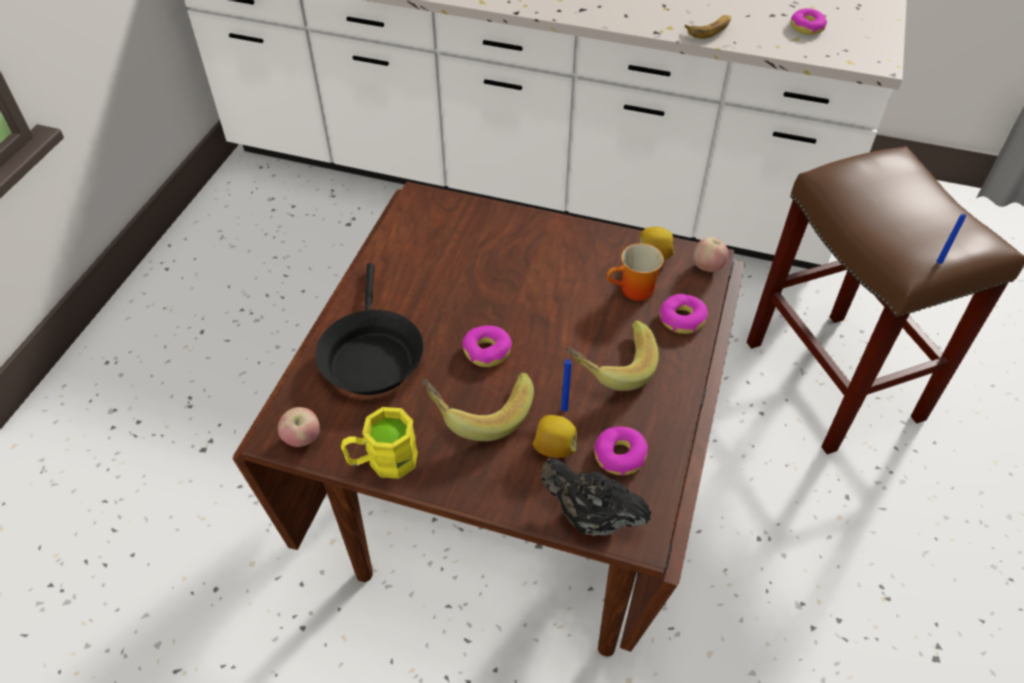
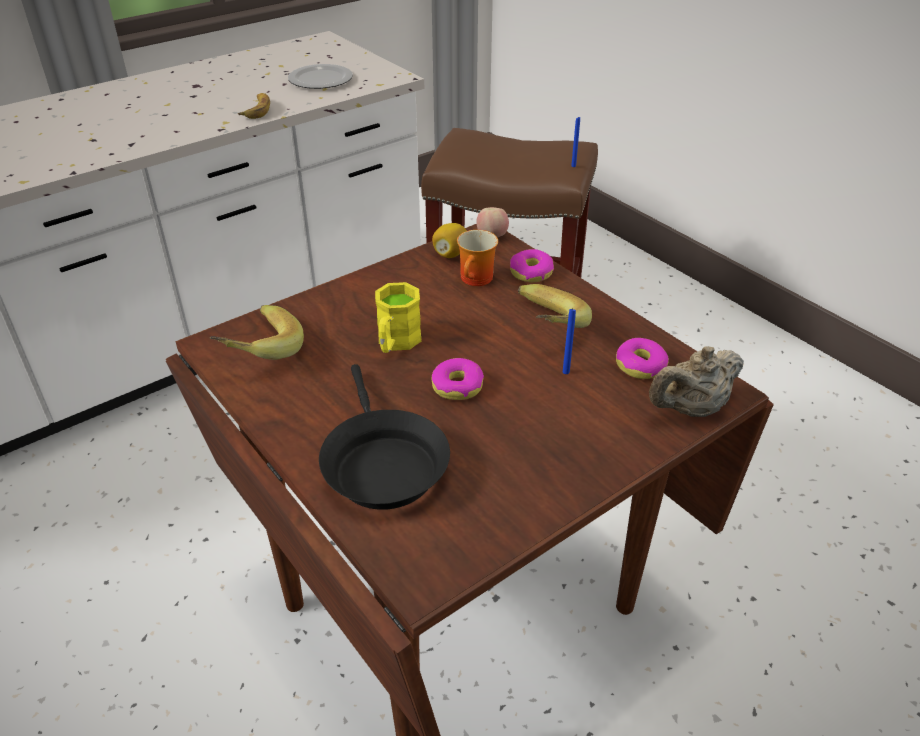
camera: 55 degrees left, 10 degrees down
apple [278,407,320,447] -> none
black frying pan [315,263,424,395] -> black frying pan turned 45 degrees clockwise [319,364,450,510]
yellow mug [341,407,418,479] -> yellow mug moved to [375,282,422,353]
banana [422,372,534,441] -> banana moved to [210,305,304,360]
lemon [533,415,577,458] -> none
black teapot [540,459,651,536] -> beige teapot [649,346,744,417]
donut [791,8,827,35] -> plate [288,64,353,89]

